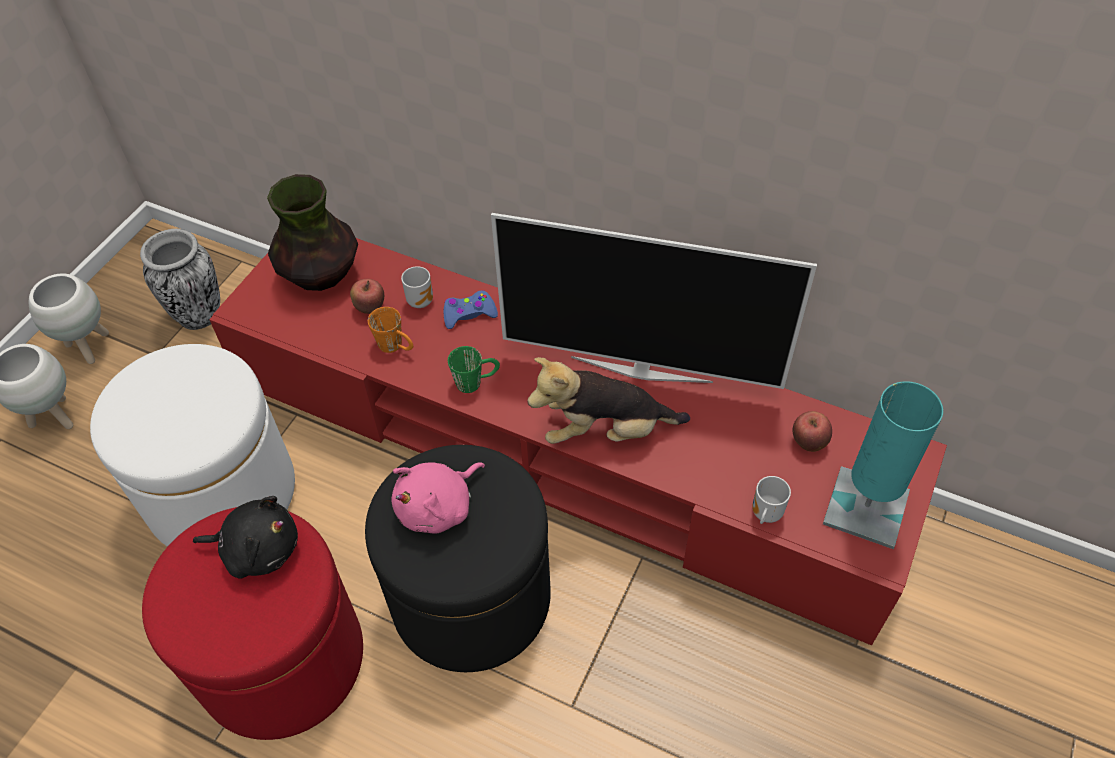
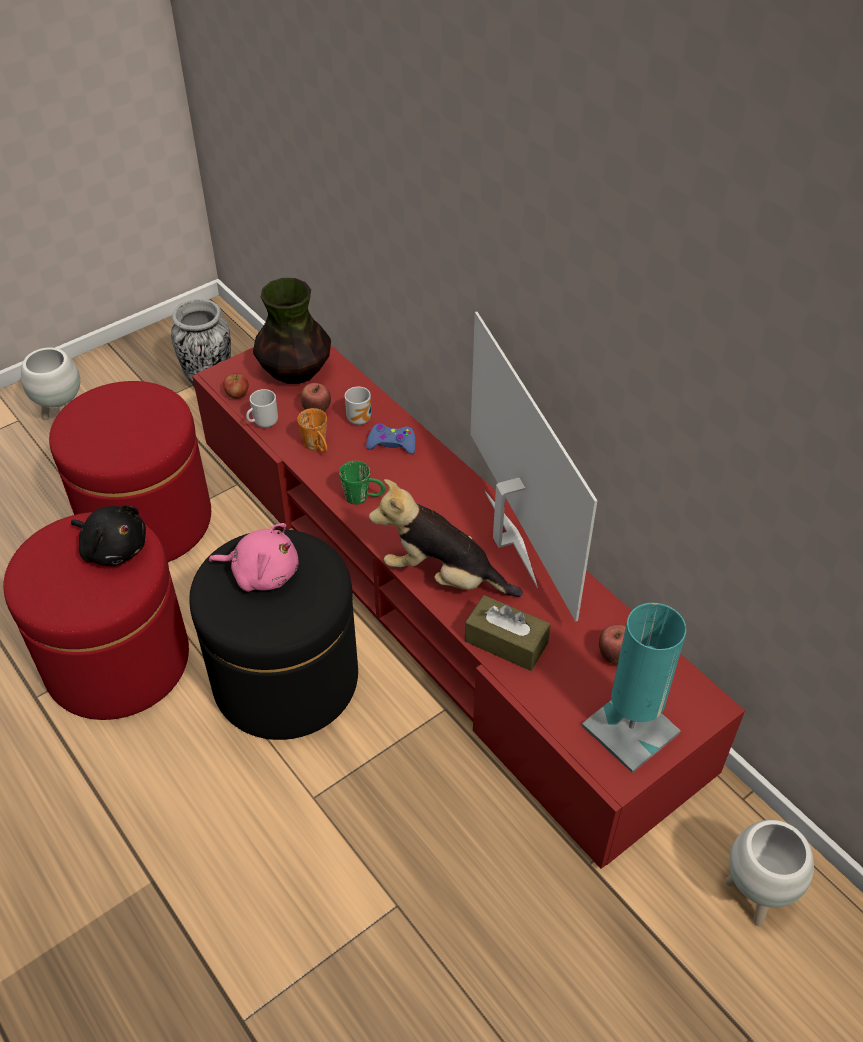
camera: 25 degrees right, 5 degrees down
white planter [29,273,109,364] -> white planter moved to [725,820,814,926]
white ottoman [90,344,295,547] -> red ottoman [49,381,211,562]
pink plush toy [391,462,485,534] -> pink plush toy turned 150 degrees counterclockwise [208,523,299,592]
television [491,213,817,389] -> television turned 150 degrees counterclockwise [470,312,597,622]
mug [752,476,791,524] -> mug moved to [246,389,278,428]
none -> apple [223,373,249,399]
none -> brown tissue box [465,595,551,671]

